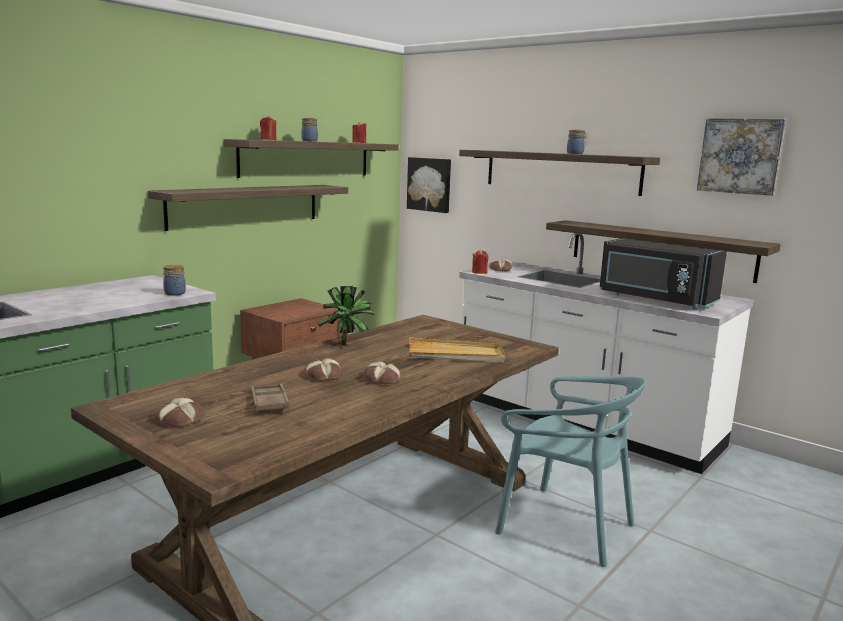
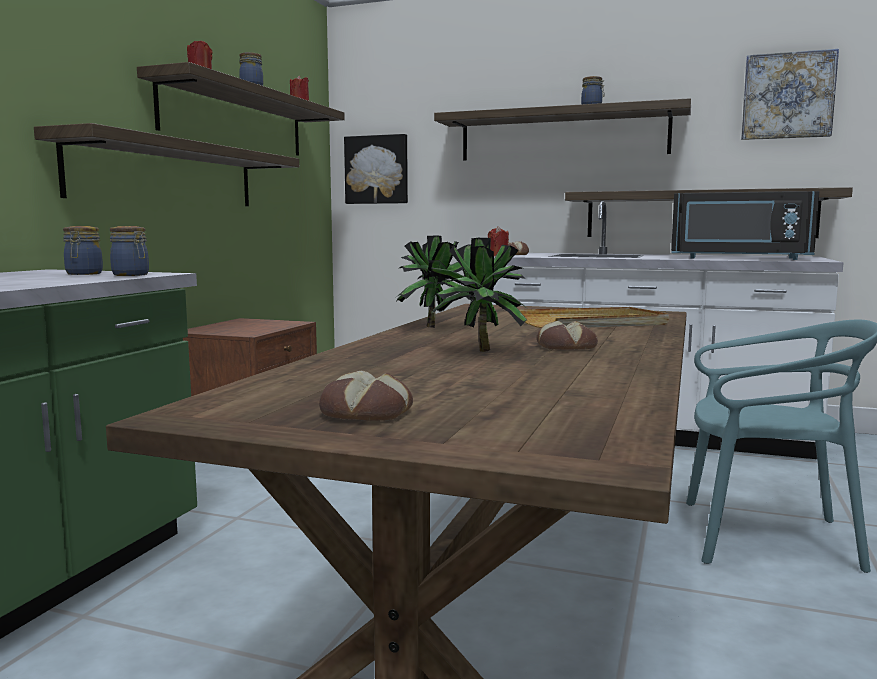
camera: 20 degrees left, 5 degrees down
brown tray [251,384,289,413] -> none
bread [304,358,341,381] -> potted plant [430,238,527,352]
none -> jar [63,226,103,275]

